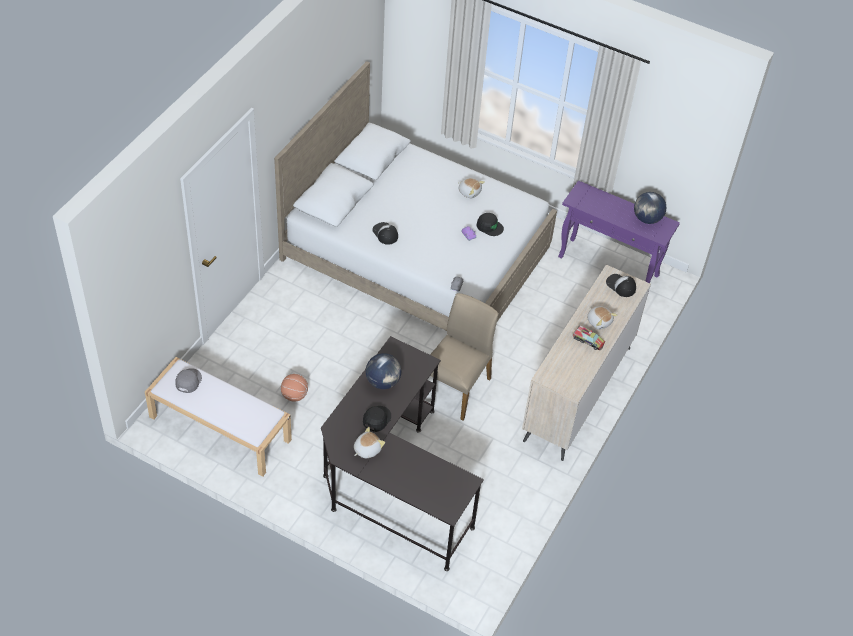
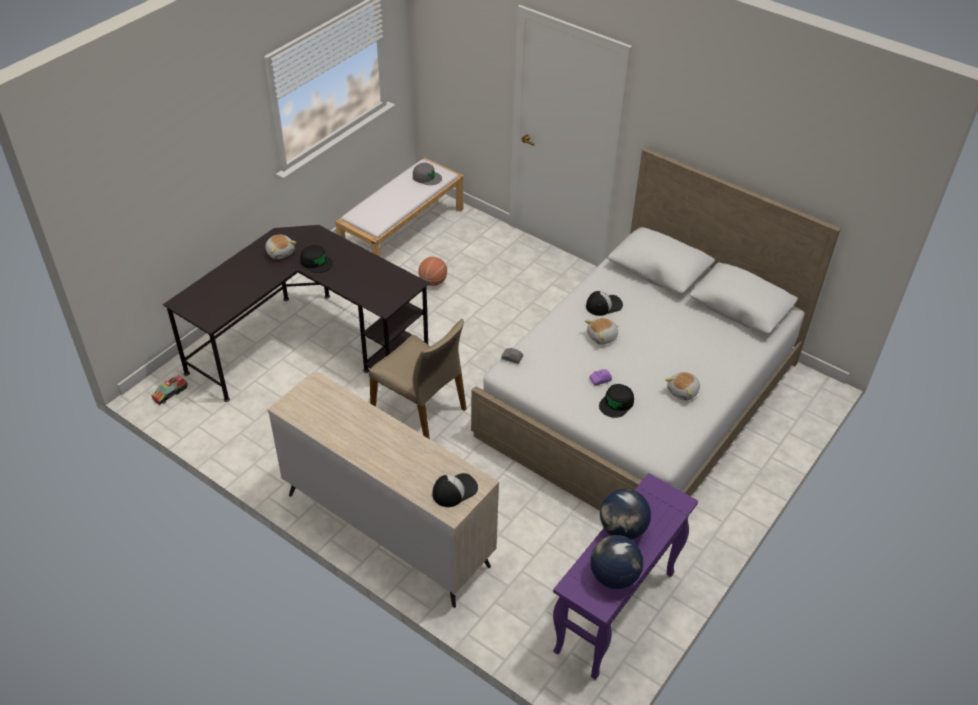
camera: 100 degrees right, 5 degrees down
globe [366,353,401,389] -> globe moved to [600,489,651,540]
toy truck [573,326,605,350] -> toy truck moved to [152,374,188,404]
plush toy [587,306,618,330] -> plush toy moved to [585,318,619,345]

